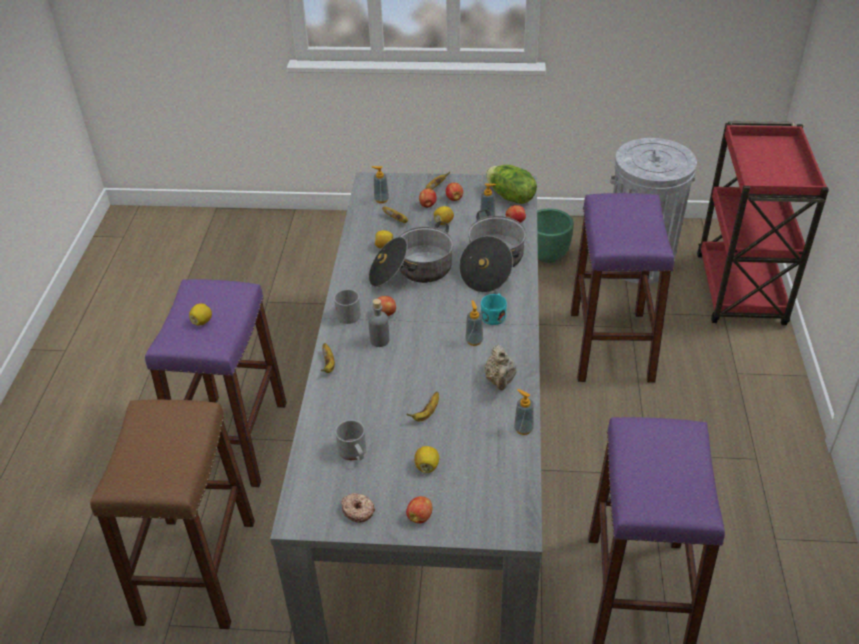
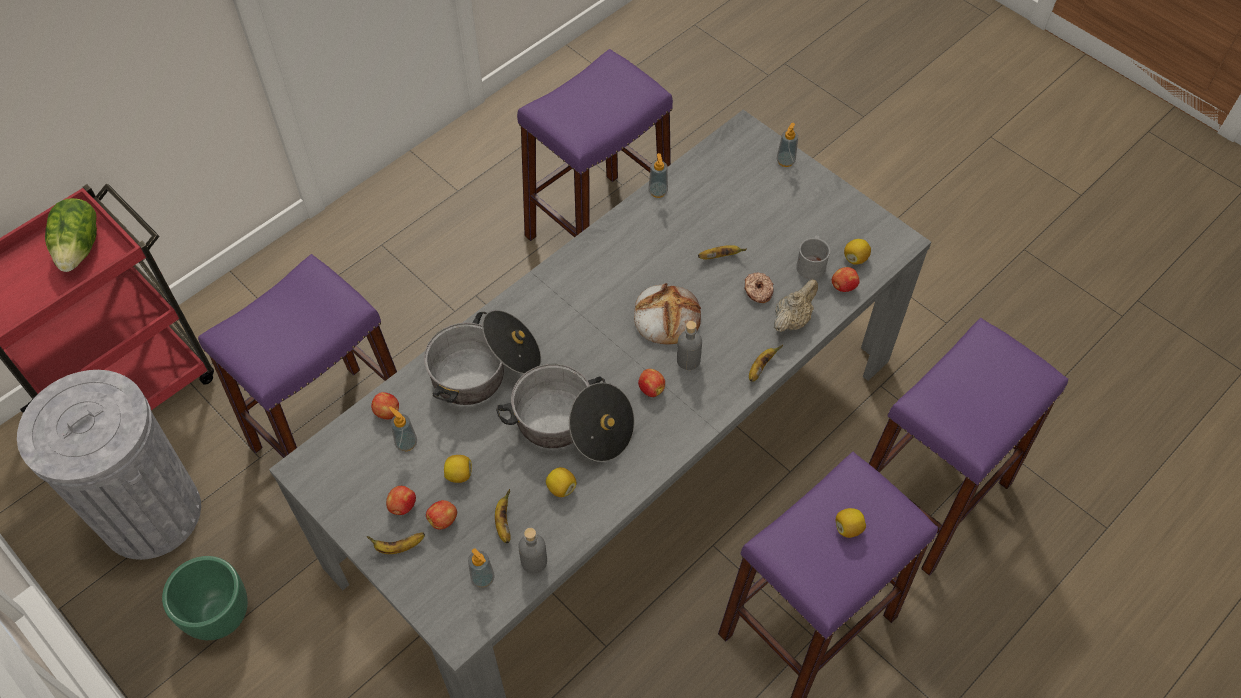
camera: 140 degrees left, 15 degrees up
brown stool [90,399,255,629] -> purple stool [869,318,1068,576]
grey mug [334,289,361,324] -> none
donut [341,493,375,523] -> donut moved to [744,272,774,303]
apple [406,496,432,524] -> apple moved to [832,267,860,292]
lemon [414,446,439,473] -> lemon moved to [844,239,871,265]
soap dispenser [465,300,483,346] -> soap dispenser moved to [777,123,798,167]
turquoise mug [481,293,507,325] -> none
beige teapot [485,345,517,390] -> beige teapot moved to [774,279,818,332]
lettuce [486,164,537,204] -> lettuce moved to [45,198,97,272]
none -> grey bottle [518,528,547,574]
none -> bread [634,283,701,345]

